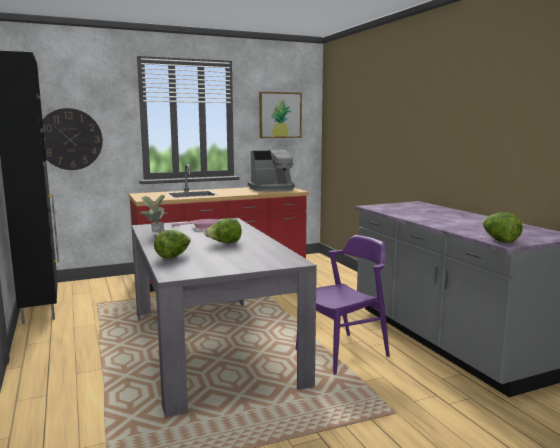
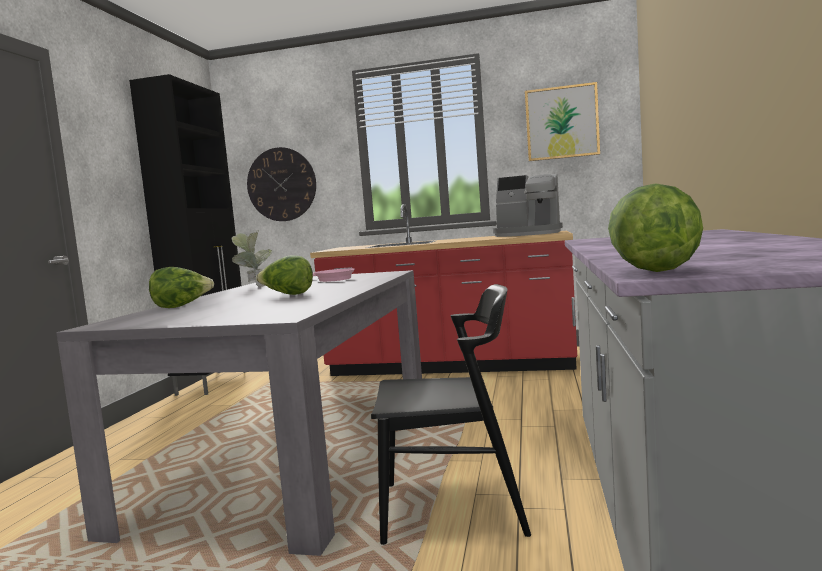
camera: 35 degrees right, 5 degrees down
purple chair [296,235,390,375] -> black chair [371,284,531,545]

